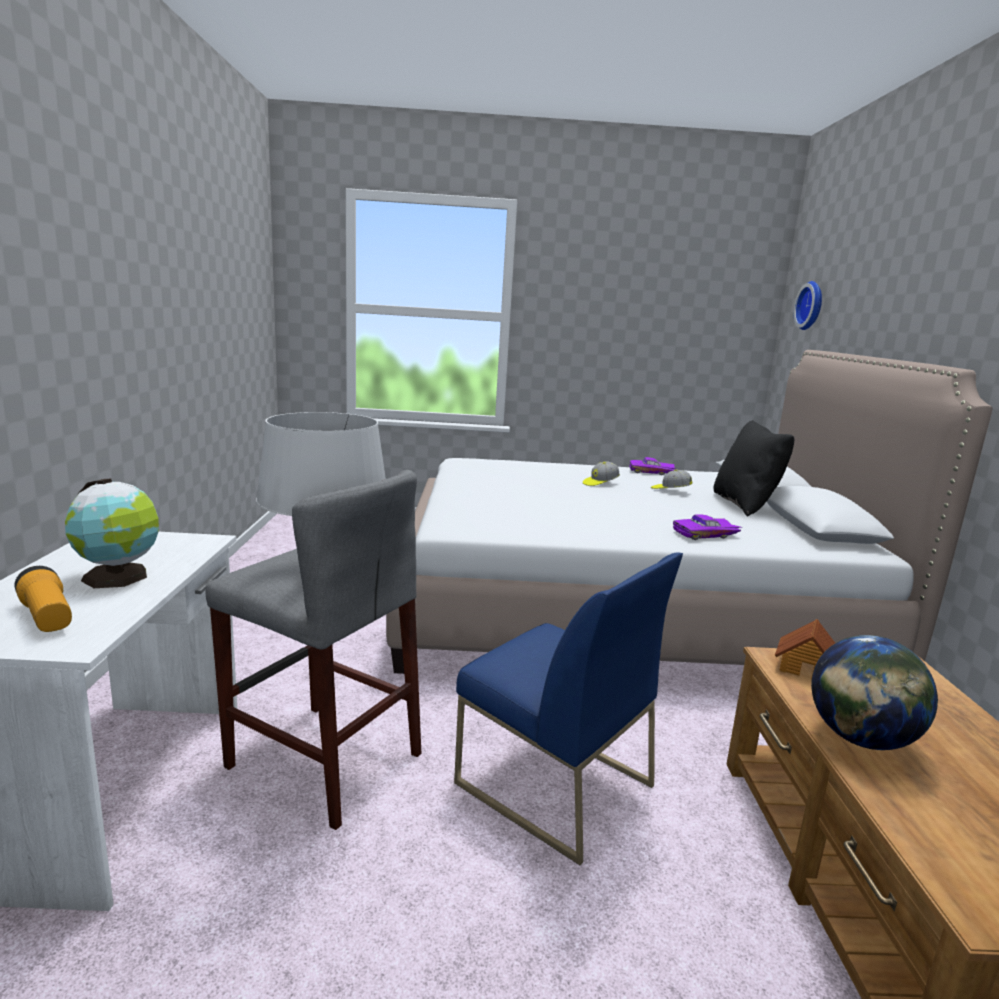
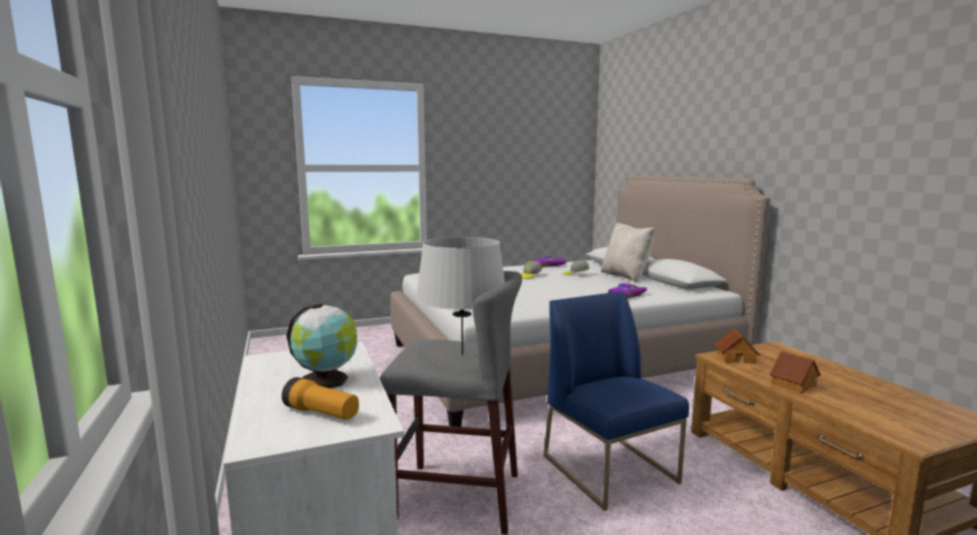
camera: 20 degrees left, 5 degrees down
blue chair [454,552,683,865] -> blue chair turned 135 degrees counterclockwise [544,291,689,511]
black pillow [713,420,795,517] -> beige pillow [601,222,655,282]
wall clock [793,281,822,330] -> none
globe [811,635,938,750] -> toy house [770,351,821,394]

